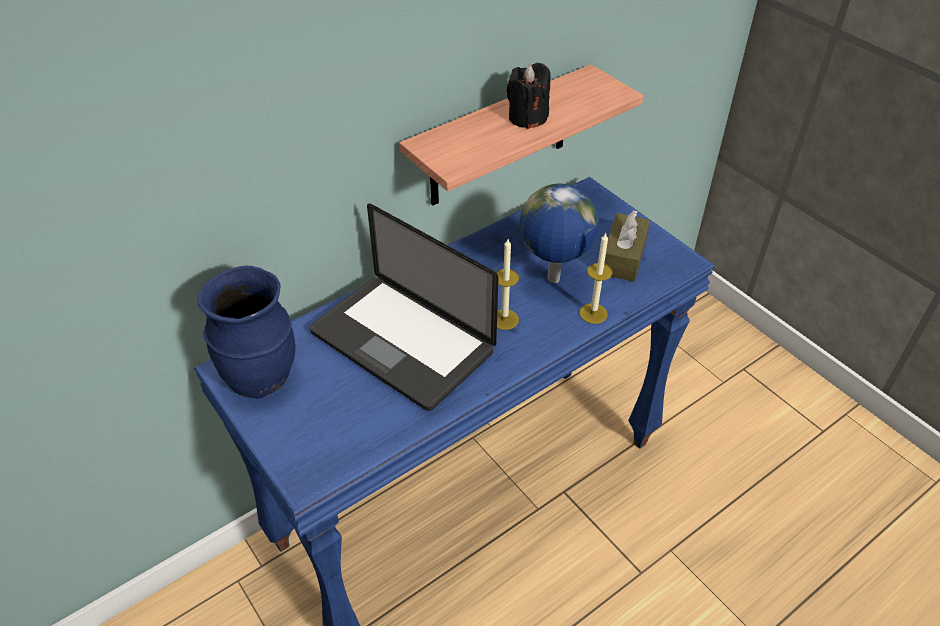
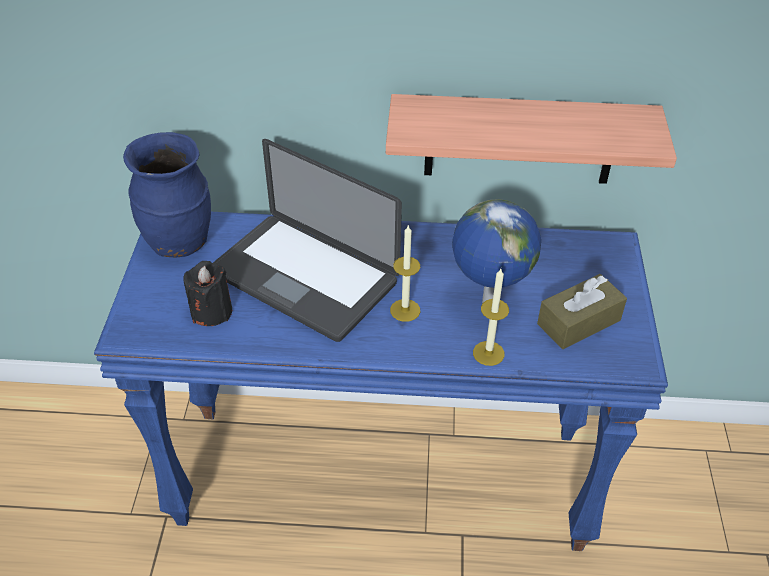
camera: 40 degrees right, 0 degrees up
laptop [310,204,499,411] -> laptop turned 45 degrees counterclockwise [213,139,402,342]
black candle [507,63,551,129] -> black candle moved to [183,261,232,326]

